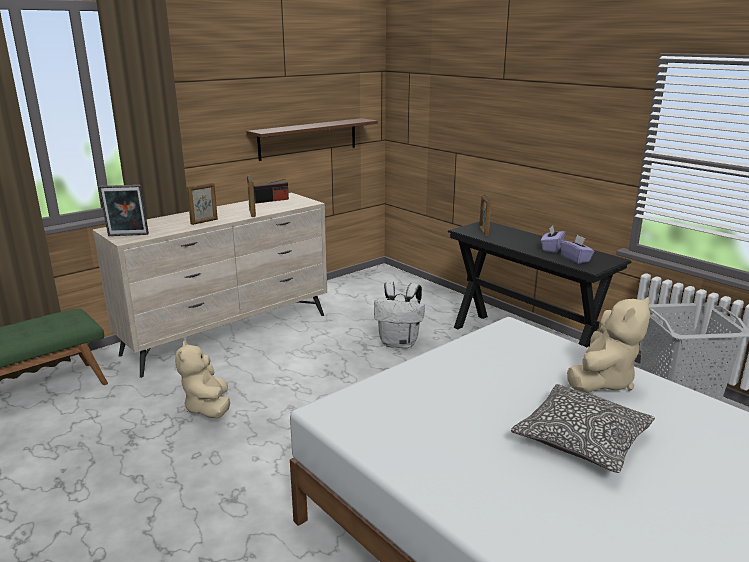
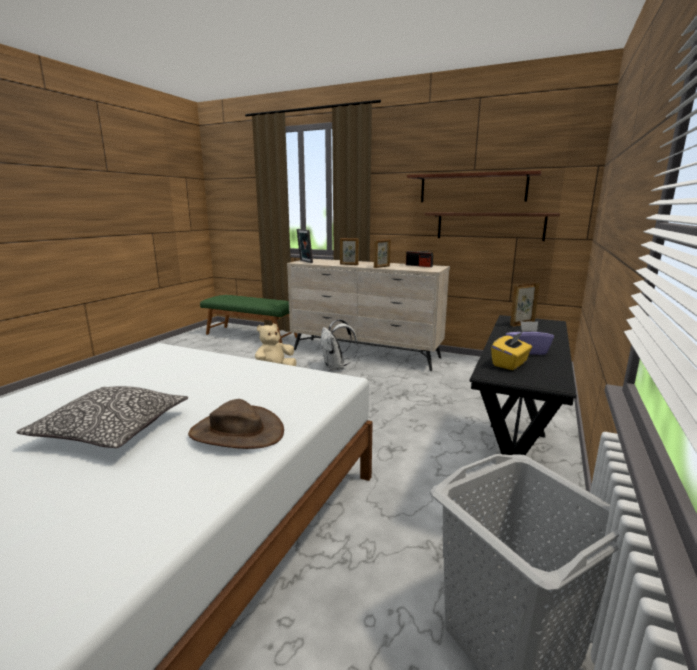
camera: 65 degrees right, 5 degrees down
white backpack [374,282,425,348] -> white backpack moved to [320,319,358,371]
purple tissue box [560,235,594,264] -> yellow tissue box [491,332,532,370]
beige plush toy [567,297,651,393] -> brown hat [188,399,284,449]
none -> brown shelf [407,171,541,202]

